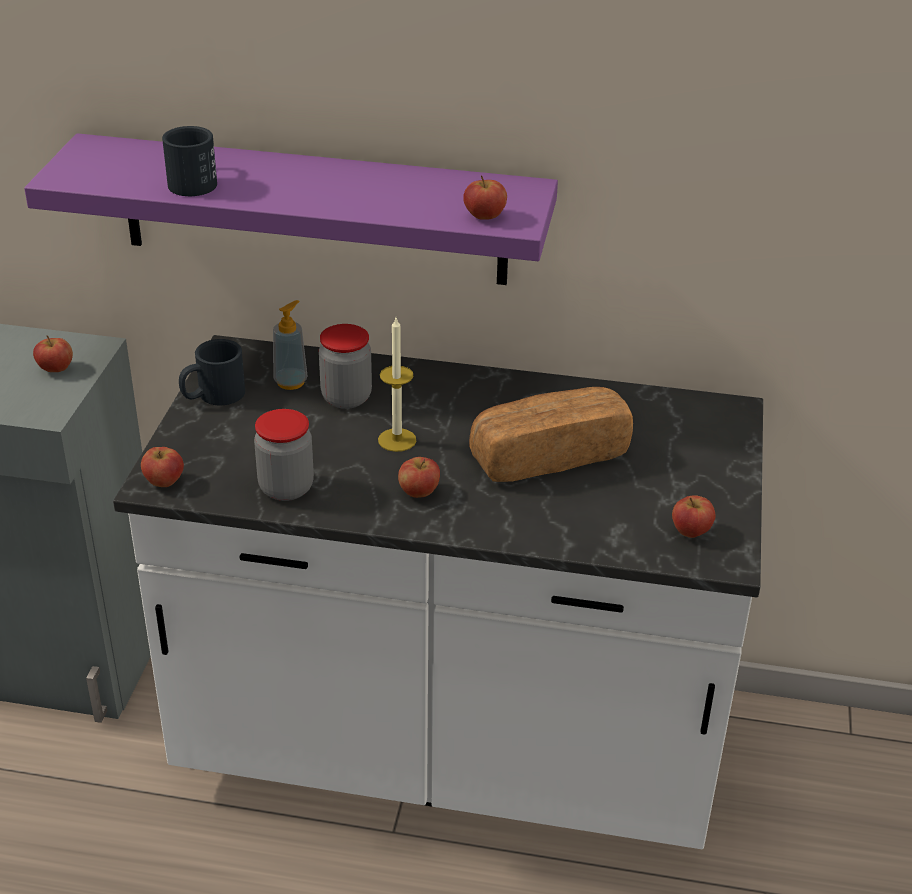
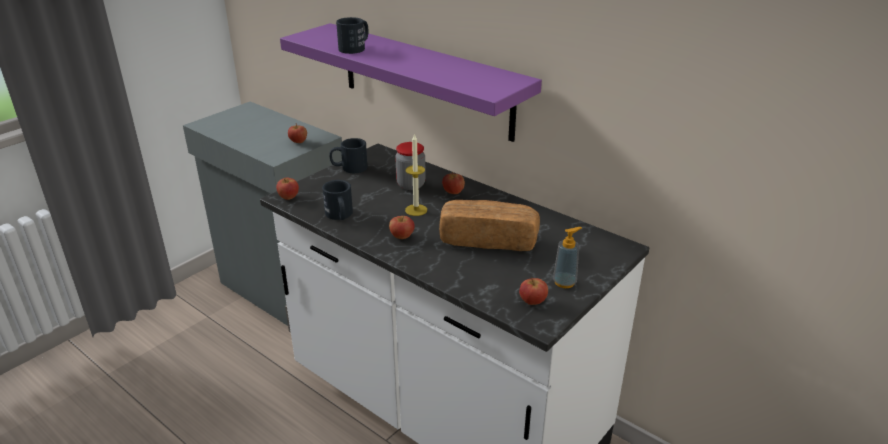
camera: 30 degrees right, 5 degrees down
jar [254,409,314,501] -> black mug [322,180,353,220]
soap dispenser [273,300,307,390] -> soap dispenser moved to [553,227,582,288]
apple [463,176,507,220] -> apple moved to [442,171,465,194]

